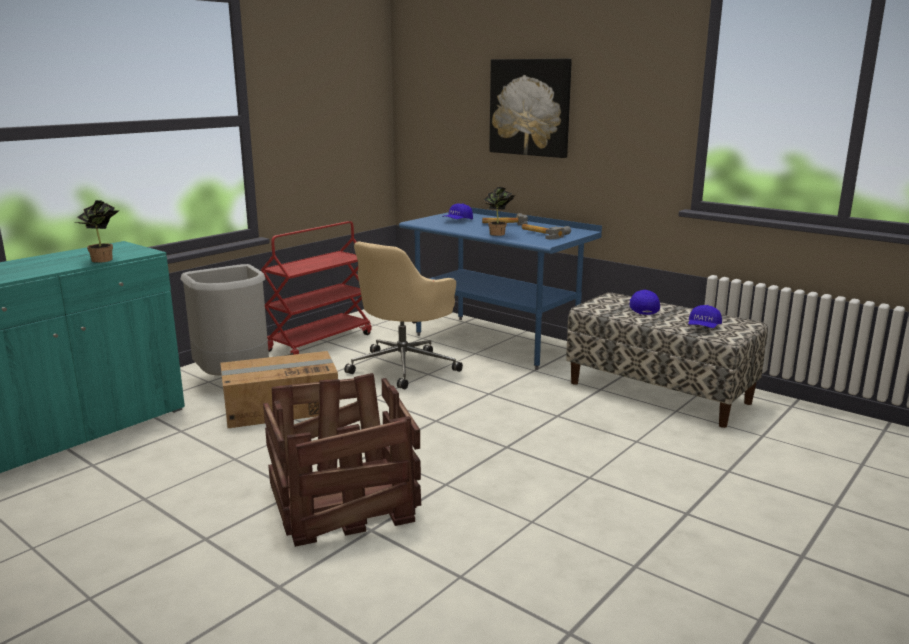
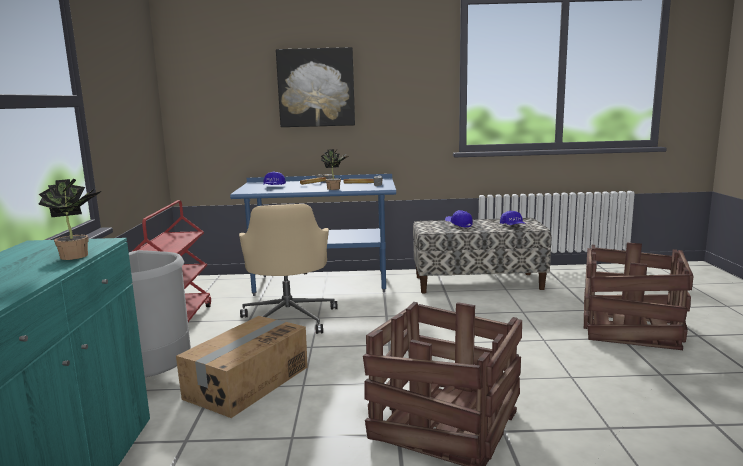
camera: 40 degrees left, 5 degrees down
none -> crate [584,243,694,350]

